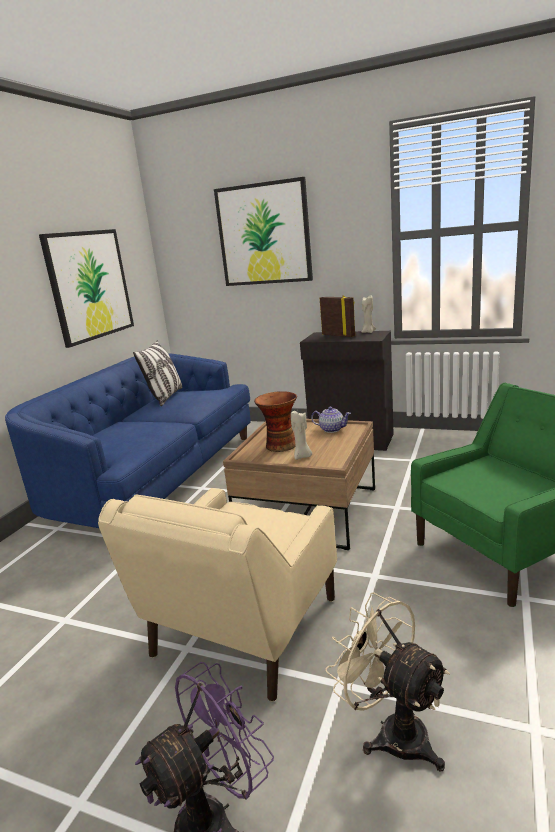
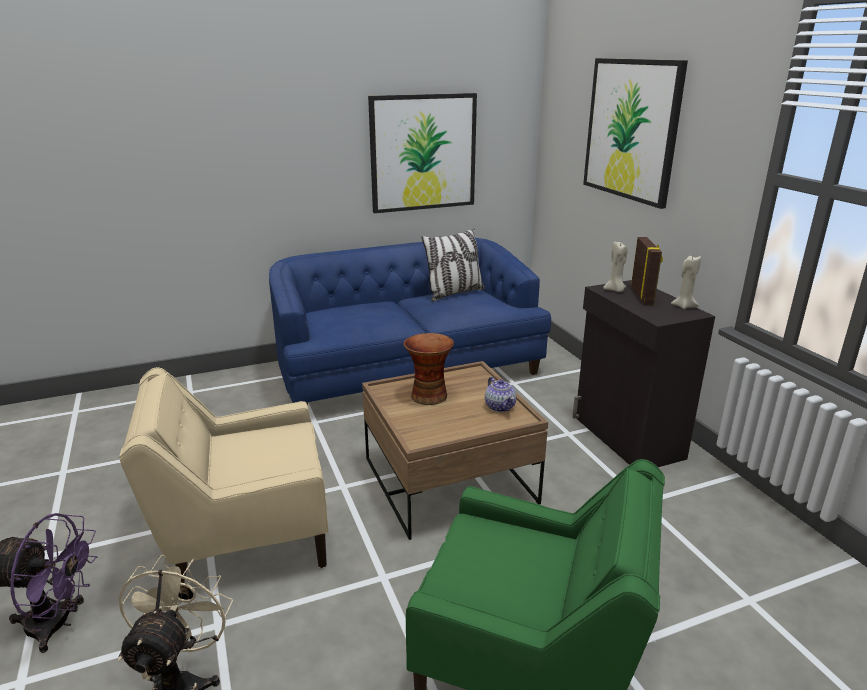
camera: 45 degrees right, 5 degrees up
beige candle [291,411,312,460] -> beige candle moved to [603,242,628,292]

